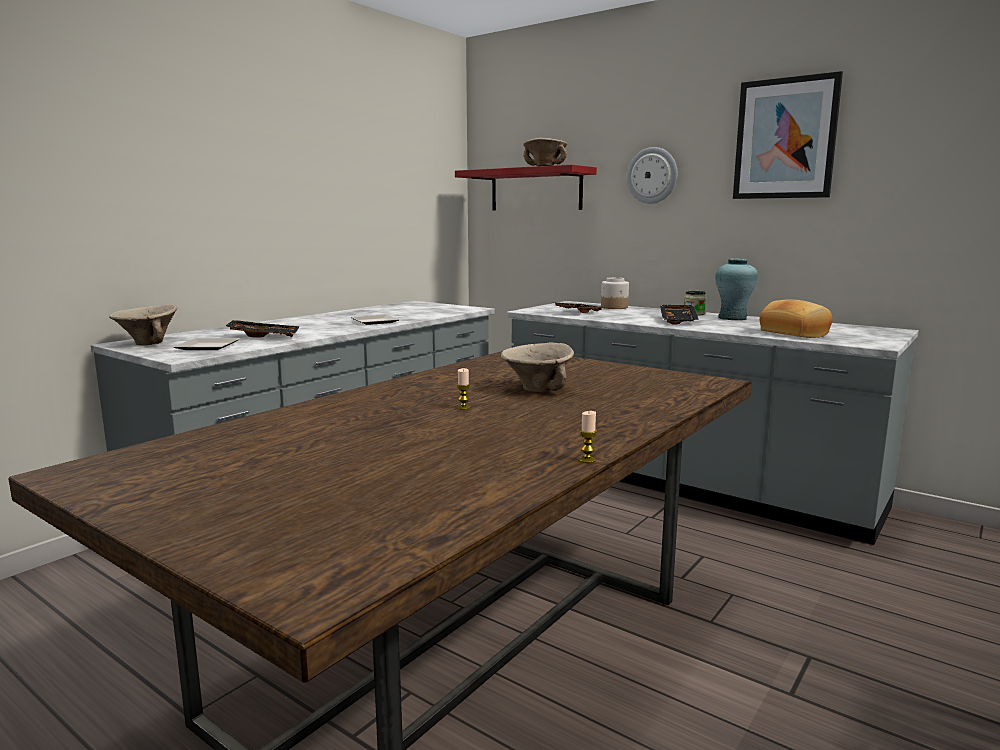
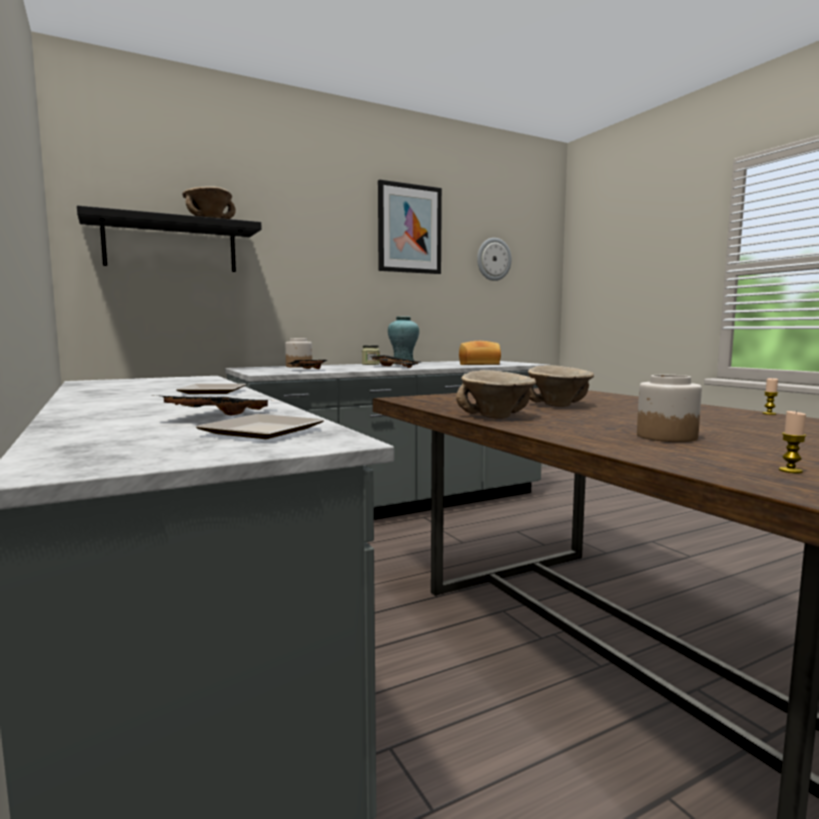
camera: 65 degrees left, 5 degrees down
beige bowl [109,305,177,345] -> beige bowl moved to [456,370,536,419]
red shelf [455,165,597,211] -> black shelf [77,205,262,272]
candle [457,368,470,410] -> candle moved to [779,411,807,473]
wall clock [627,147,677,204] -> wall clock moved to [477,238,511,281]
none -> jar [637,375,702,442]

